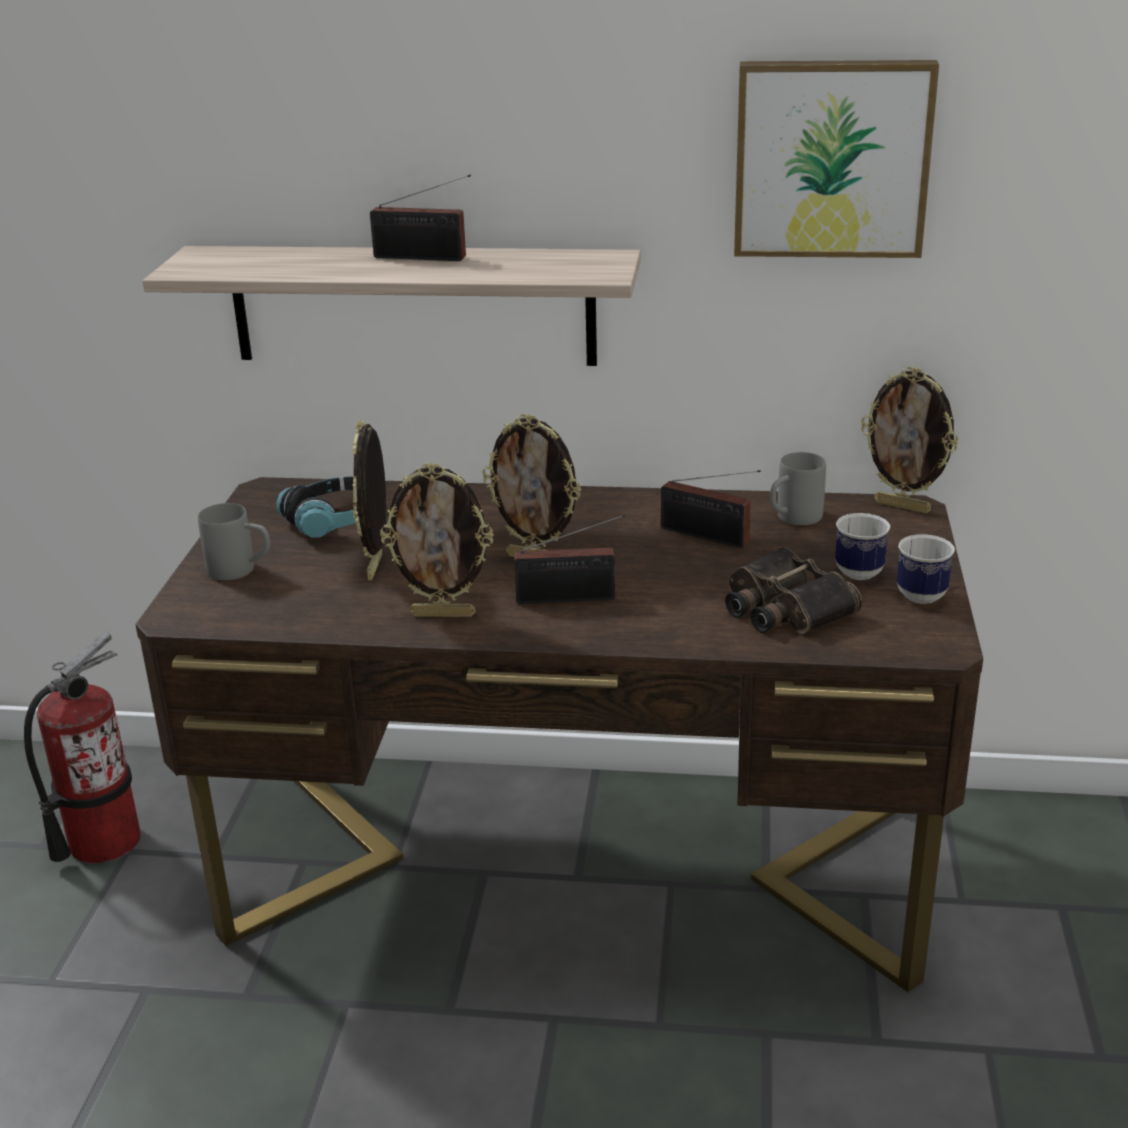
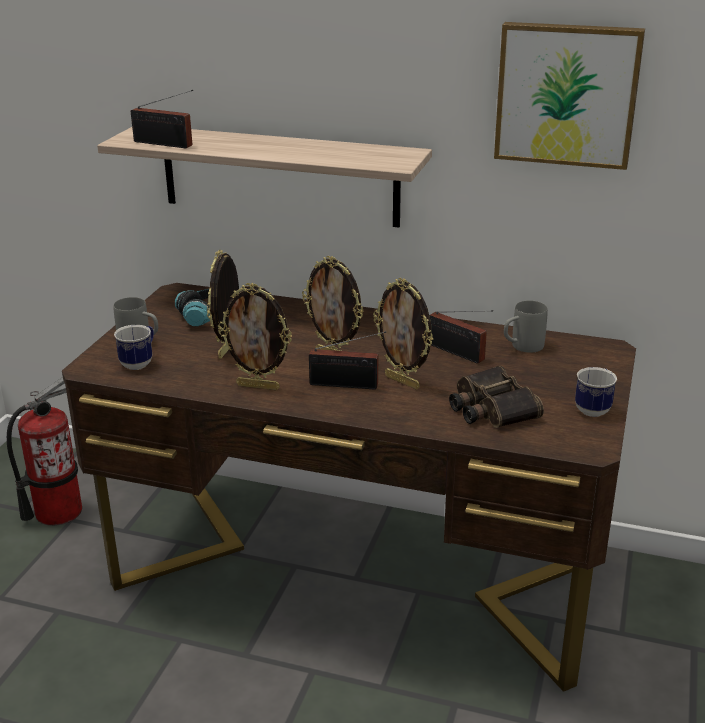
camera: 10 degrees right, 0 degrees up
radio [370,174,471,261] -> radio moved to [131,90,193,148]
mug [835,513,890,580] -> mug moved to [114,325,154,370]
picture frame [861,367,959,514] -> picture frame moved to [373,278,433,389]

